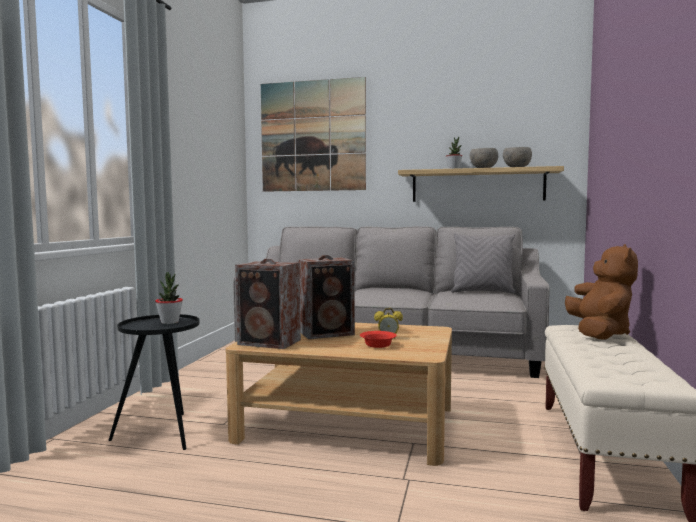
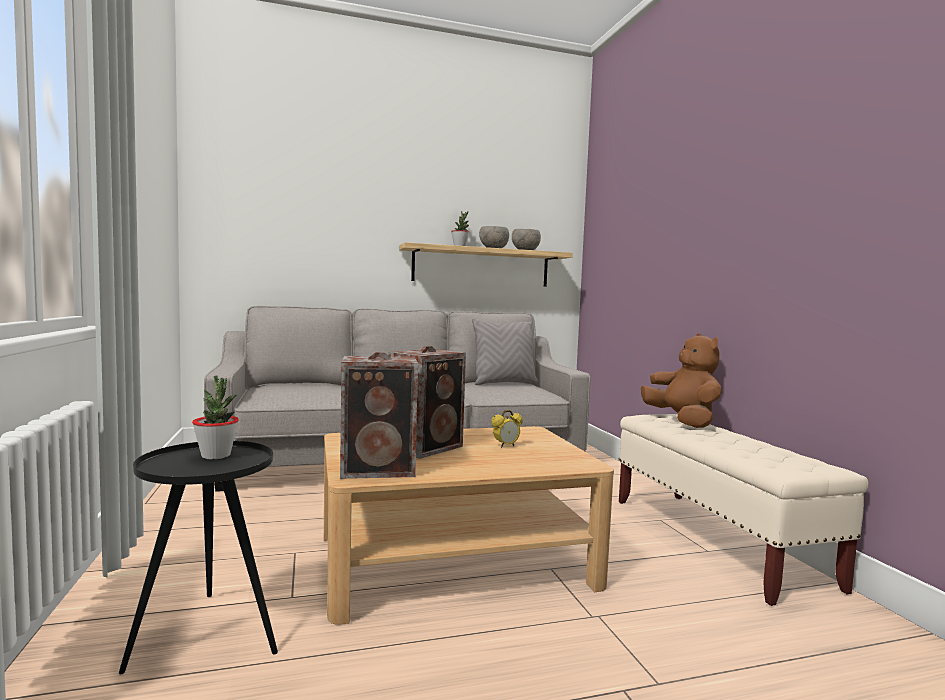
camera: 30 degrees left, 0 degrees up
picture [261,77,366,192] -> none
red bowl [360,331,397,348] -> none

